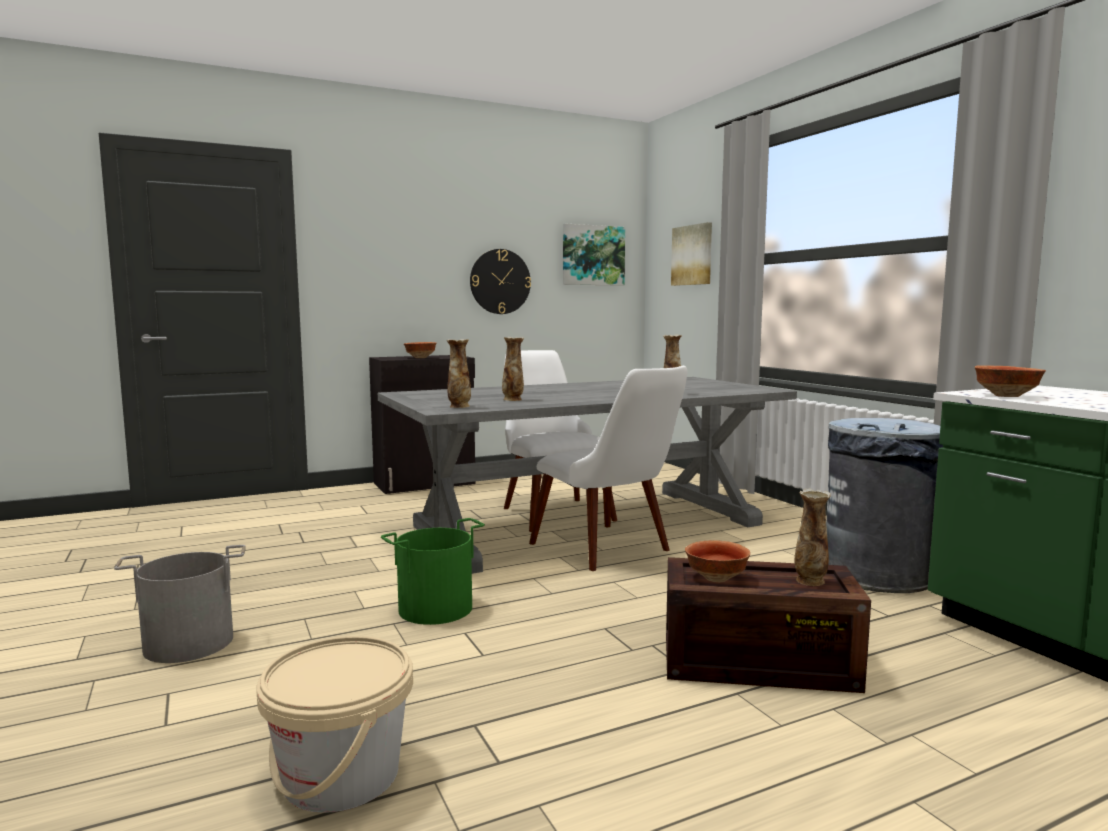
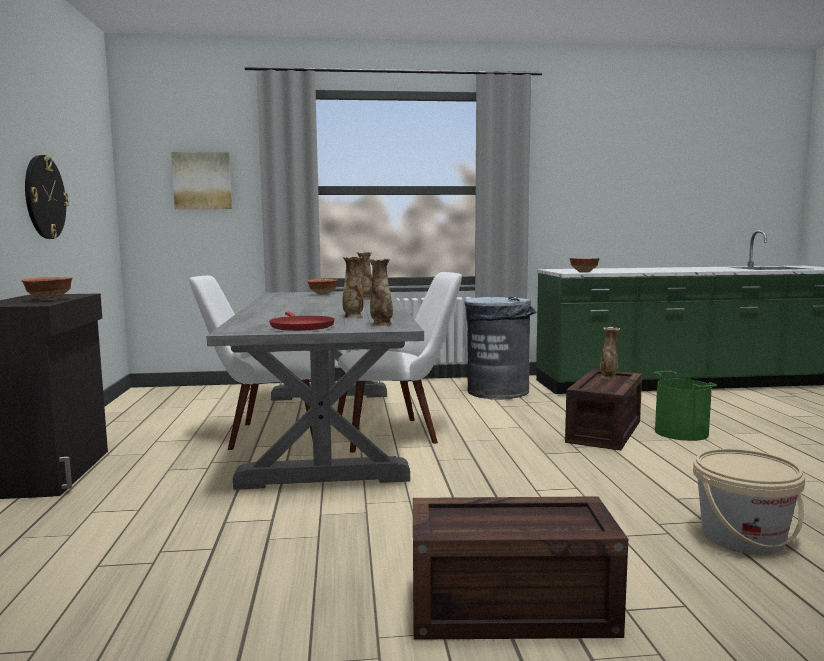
camera: 70 degrees left, 0 degrees up
grey bucket [114,545,246,663] -> crate [413,496,628,640]
green bucket [381,518,485,625] -> green bucket moved to [654,371,717,441]
picture [563,224,625,286] -> none
bowl [685,540,750,582] -> bowl moved to [307,279,338,295]
none -> red frying pan [269,312,335,331]

